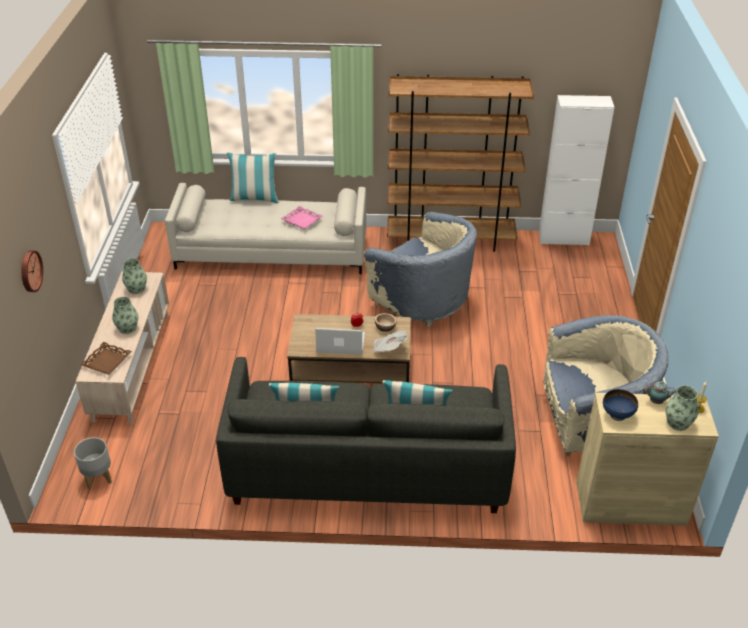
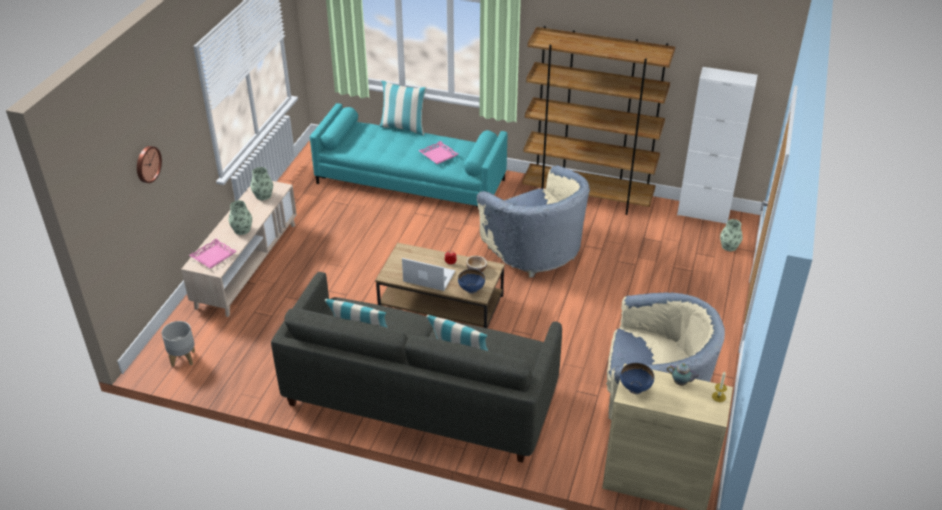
camera: 15 degrees right, 0 degrees up
brown tray [80,342,132,375] -> pink tray [189,239,236,268]
beige sofa [165,183,366,274] -> turquoise sofa [310,103,507,207]
newspaper [373,331,407,353] -> blue bowl [458,269,485,294]
vase [666,386,698,431] -> vase moved to [720,219,743,251]

